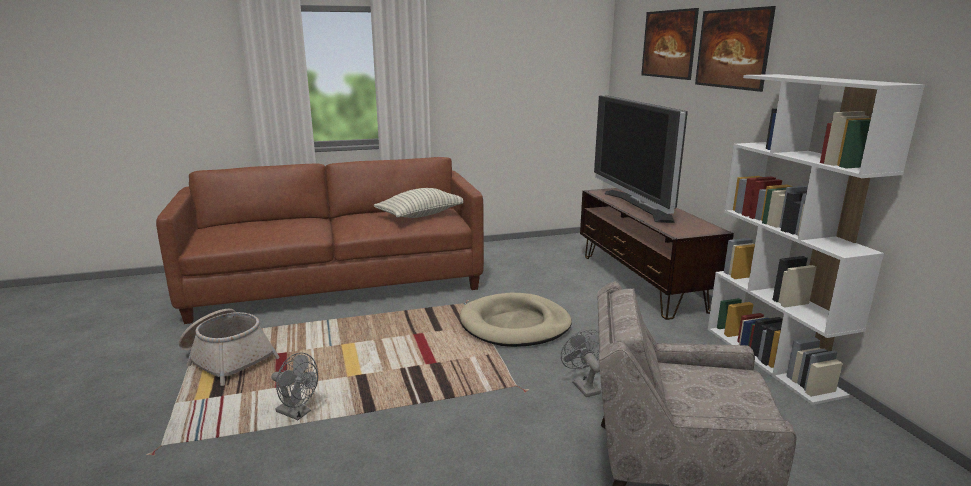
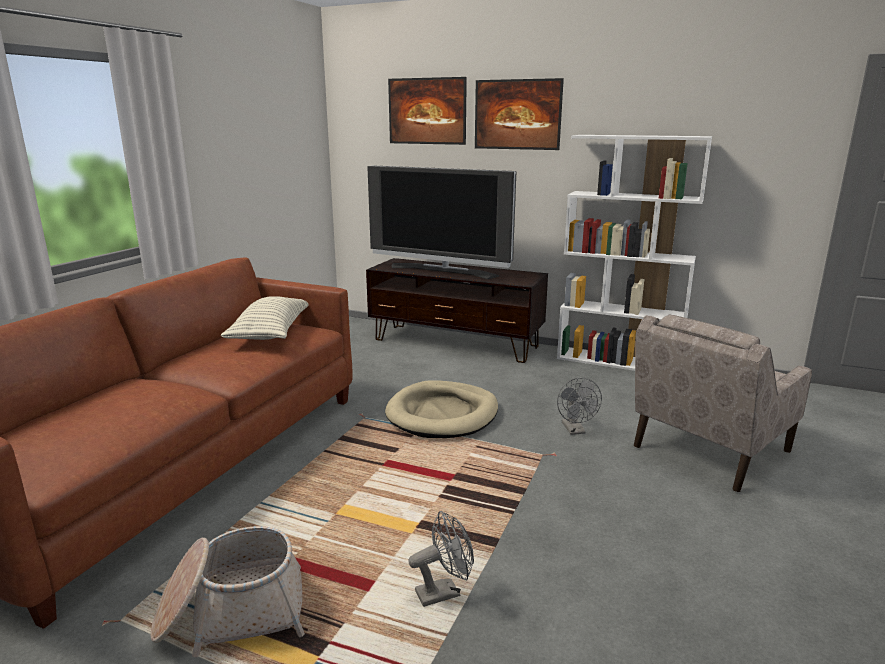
camera: 50 degrees left, 0 degrees up
grey fan [561,329,601,397] -> grey fan turned 120 degrees counterclockwise [557,378,602,435]

